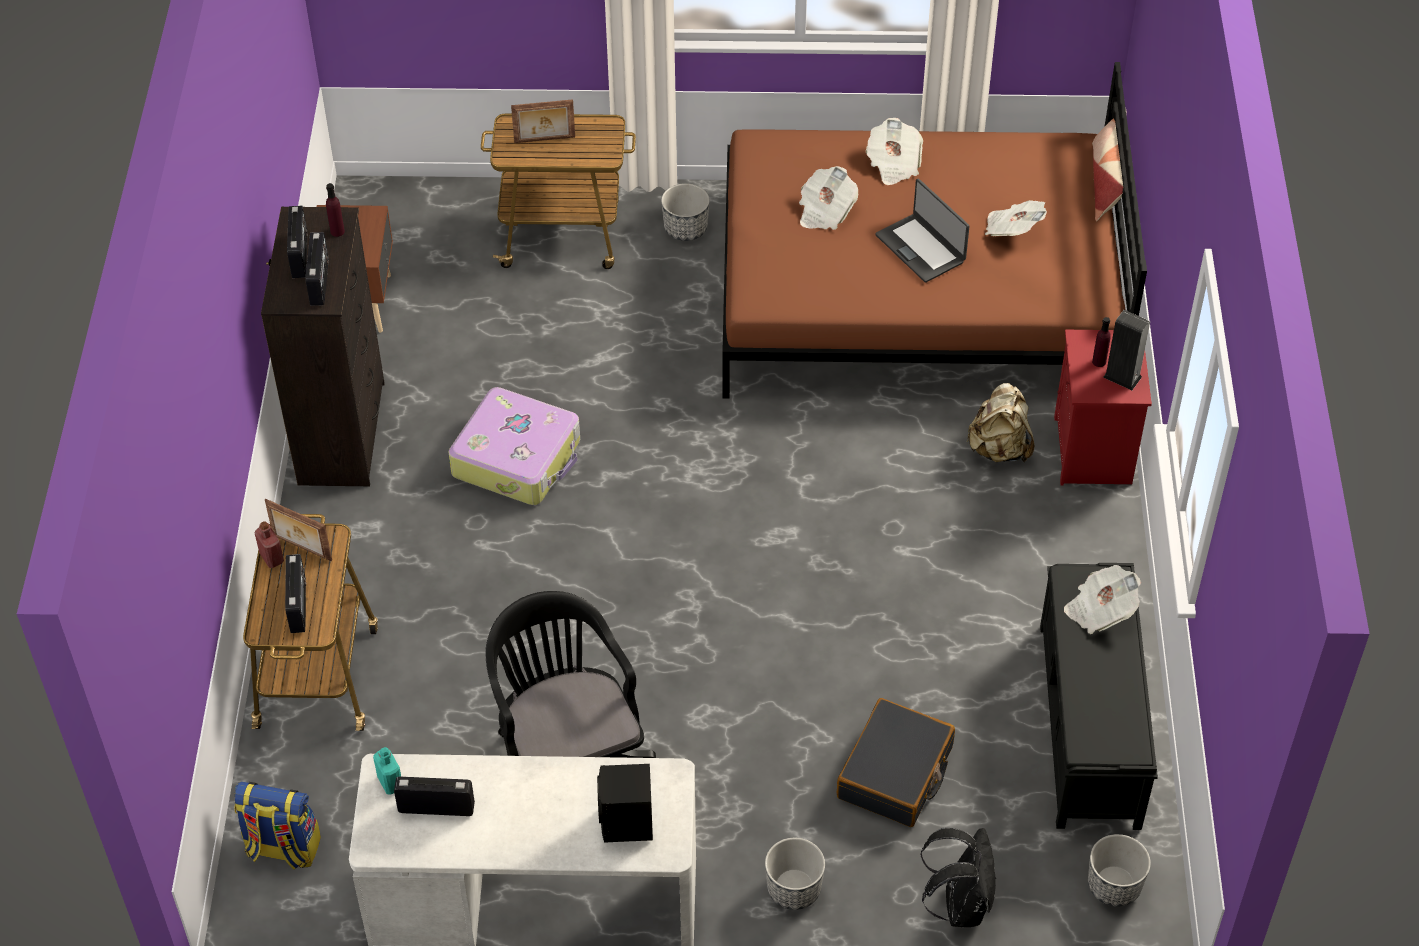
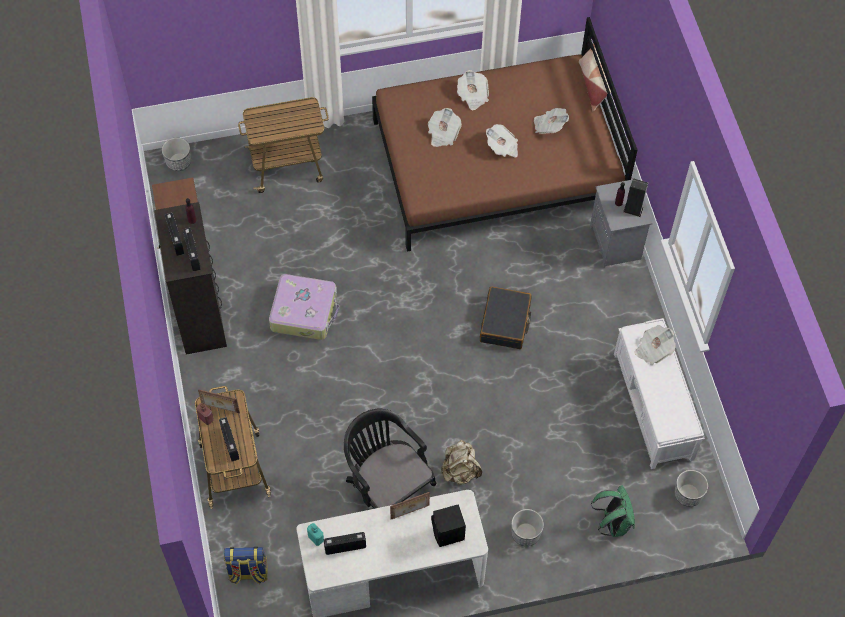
camera: 15 degrees left, 10 degrees up
picture frame [511,99,575,143] -> picture frame moved to [390,492,430,519]
planter [661,183,710,241] -> planter moved to [162,138,191,171]
black suitcase [837,698,955,827] -> black suitcase moved to [480,286,532,349]
laptop [875,179,970,283] -> newspaper [486,124,518,157]
black backpack [920,828,996,927] -> green backpack [591,485,635,537]
beige backpack [966,383,1035,462] -> beige backpack moved to [441,440,482,485]
black bench [1040,563,1158,830] -> white bench [614,318,705,469]
red nightstand [1054,330,1152,486] -> grey nightstand [590,180,653,268]

